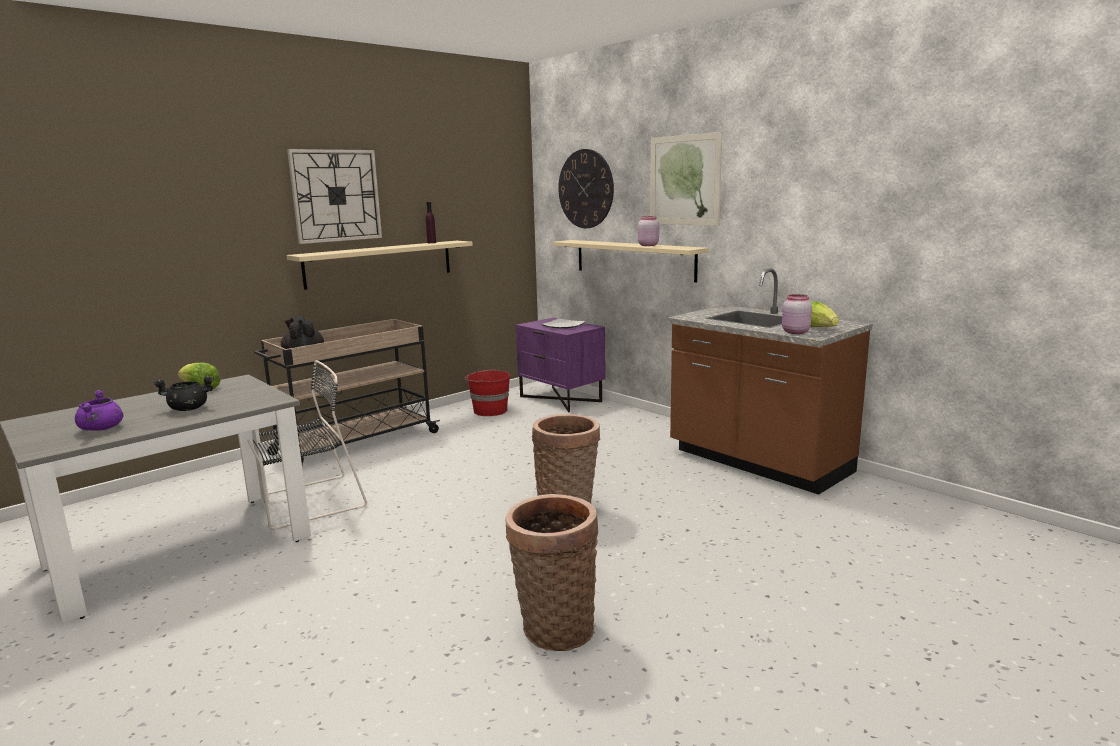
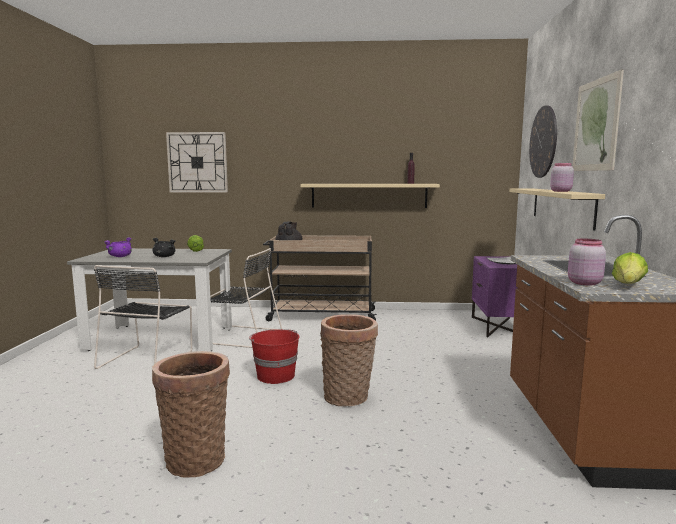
camera: 45 degrees right, 5 degrees down
wall clock [287,149,382,244] -> wall clock moved to [166,132,228,193]
red bucket [465,369,510,416] -> red bucket moved to [249,329,300,384]
none -> black chair [94,265,192,369]

